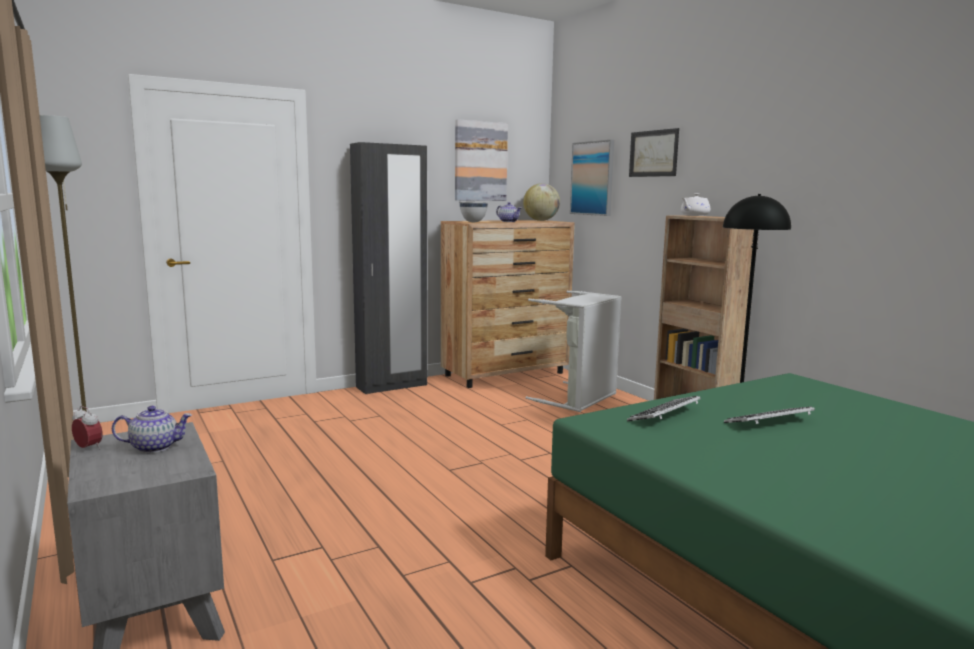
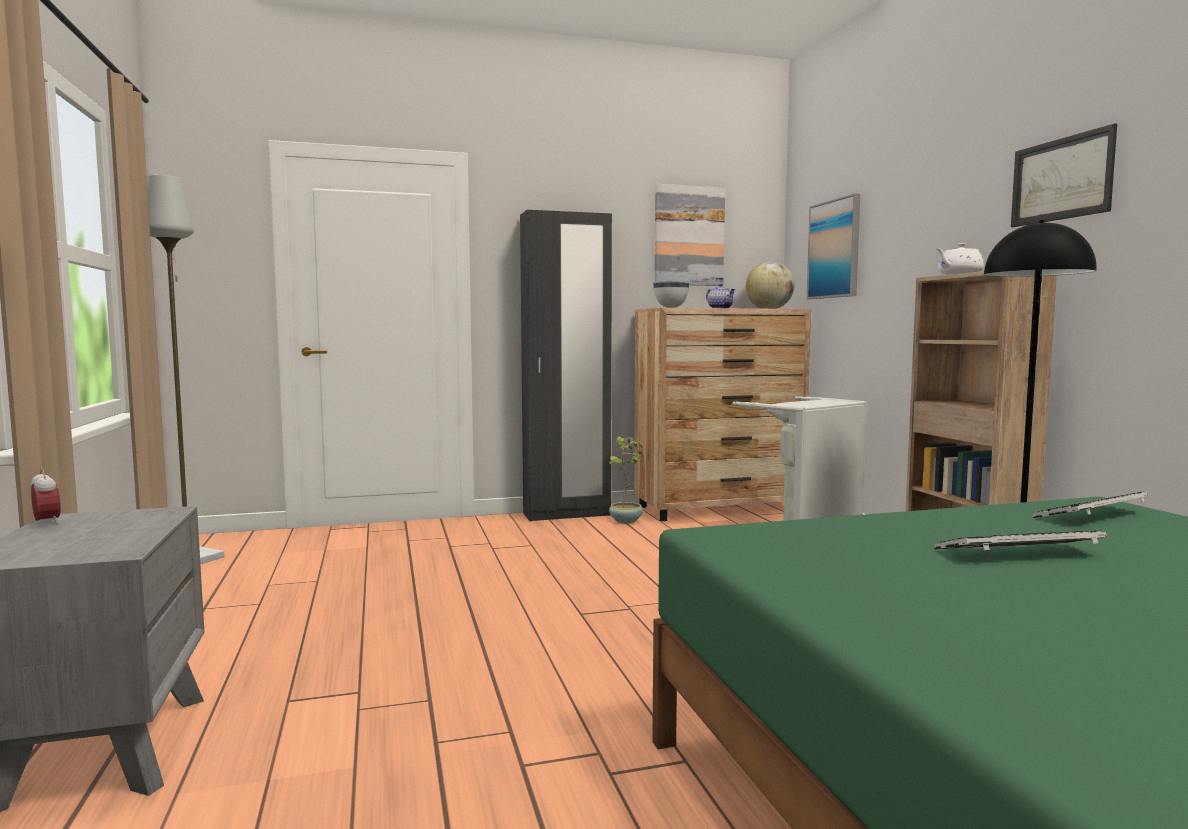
camera: 15 degrees right, 5 degrees down
teapot [112,406,192,453] -> none
keyboard [627,396,701,422] -> keyboard moved to [1033,491,1148,518]
picture [629,128,679,177] -> picture moved to [1011,123,1117,227]
none -> potted plant [609,437,645,523]

